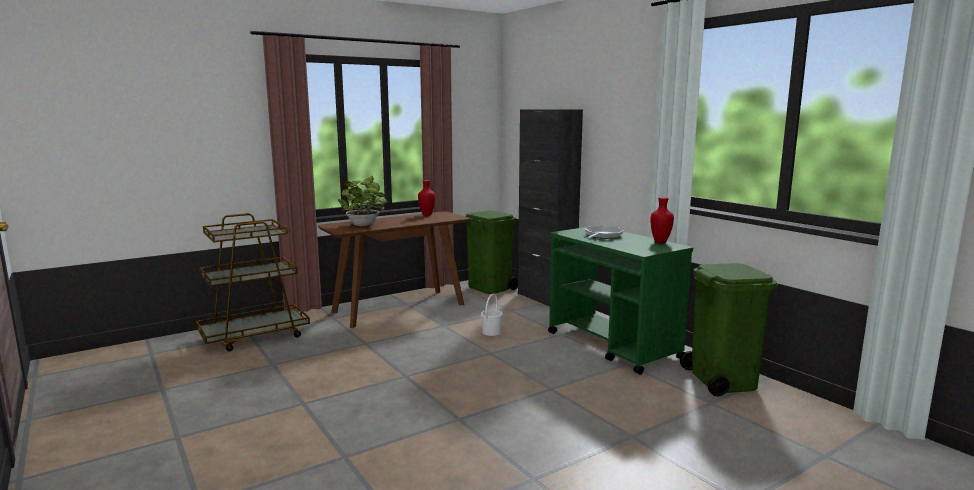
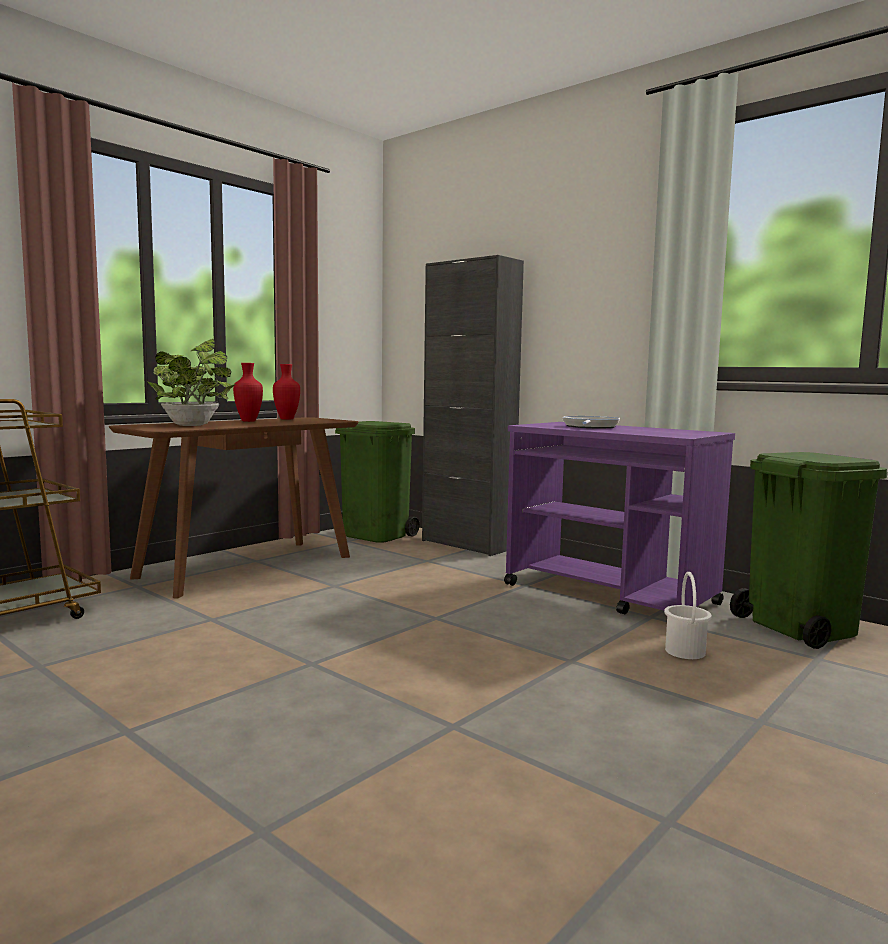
camera: 15 degrees left, 5 degrees down
white bucket [481,294,503,336] -> white bucket moved to [664,572,712,659]
green cart [548,226,693,375] -> purple cart [504,422,735,614]
red vase [650,197,674,244] -> red vase moved to [233,363,263,422]

